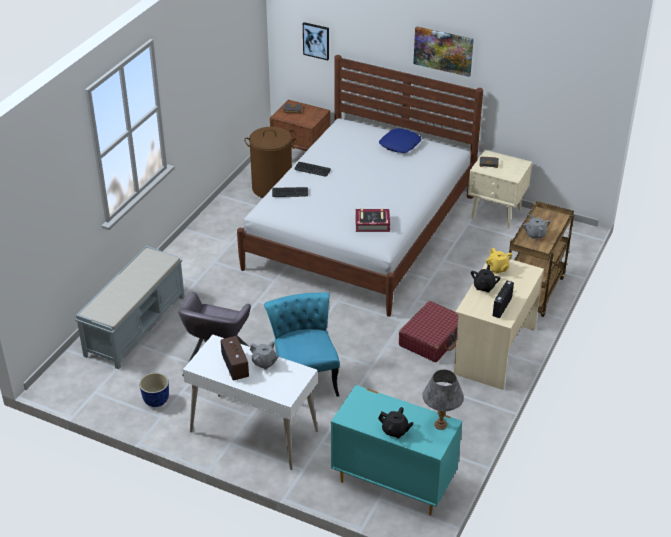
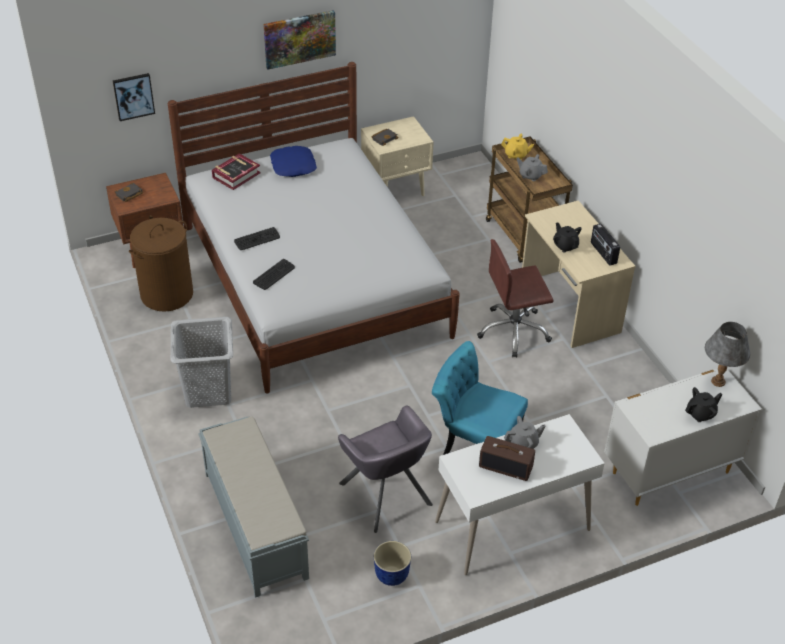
camera: 50 degrees left, 5 degrees up
turquoise dresser [331,385,462,516] -> white dresser [604,368,762,506]
book [355,208,390,232] -> book moved to [212,153,261,190]
red suitcase [399,301,459,362] -> brown office chair [477,239,554,358]
yellow teapot [486,248,512,274] -> yellow teapot moved to [501,134,534,160]
none -> grey laundry basket [171,317,233,408]

